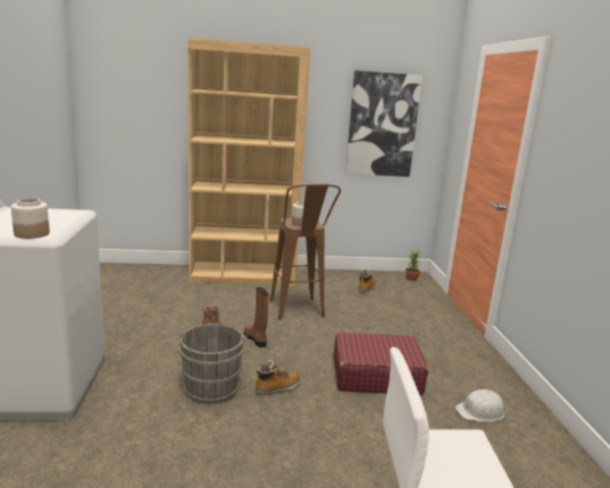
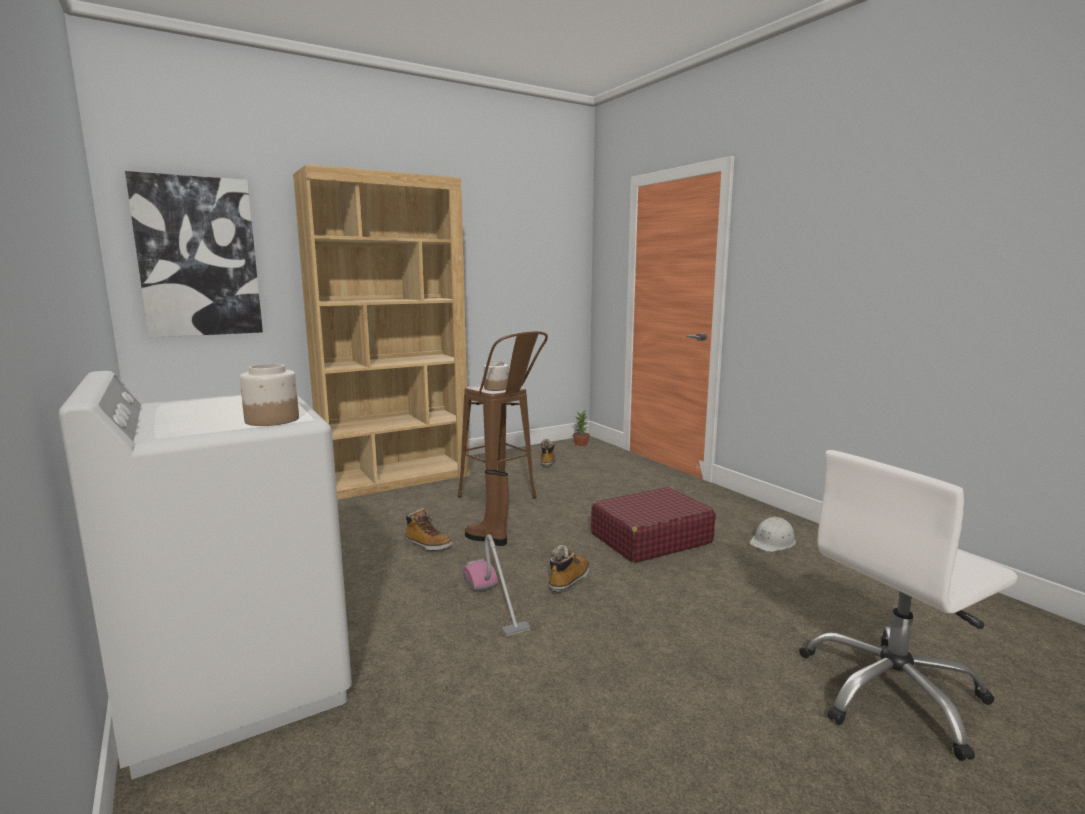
camera: 25 degrees left, 5 degrees down
grey bucket [179,324,247,404] -> vacuum cleaner [463,534,530,636]
picture [345,70,422,177] -> picture moved to [125,171,263,338]

